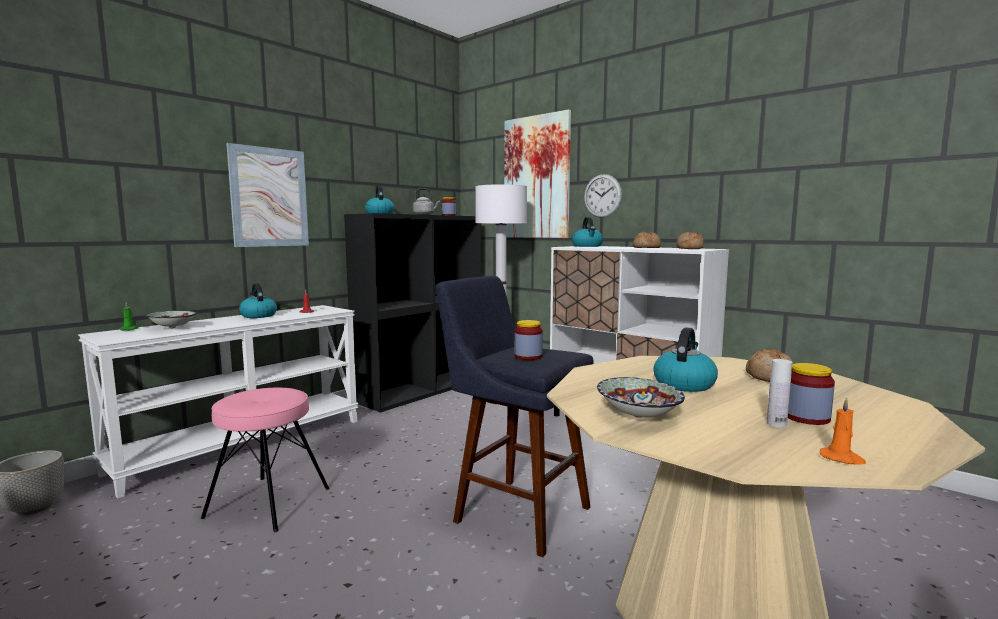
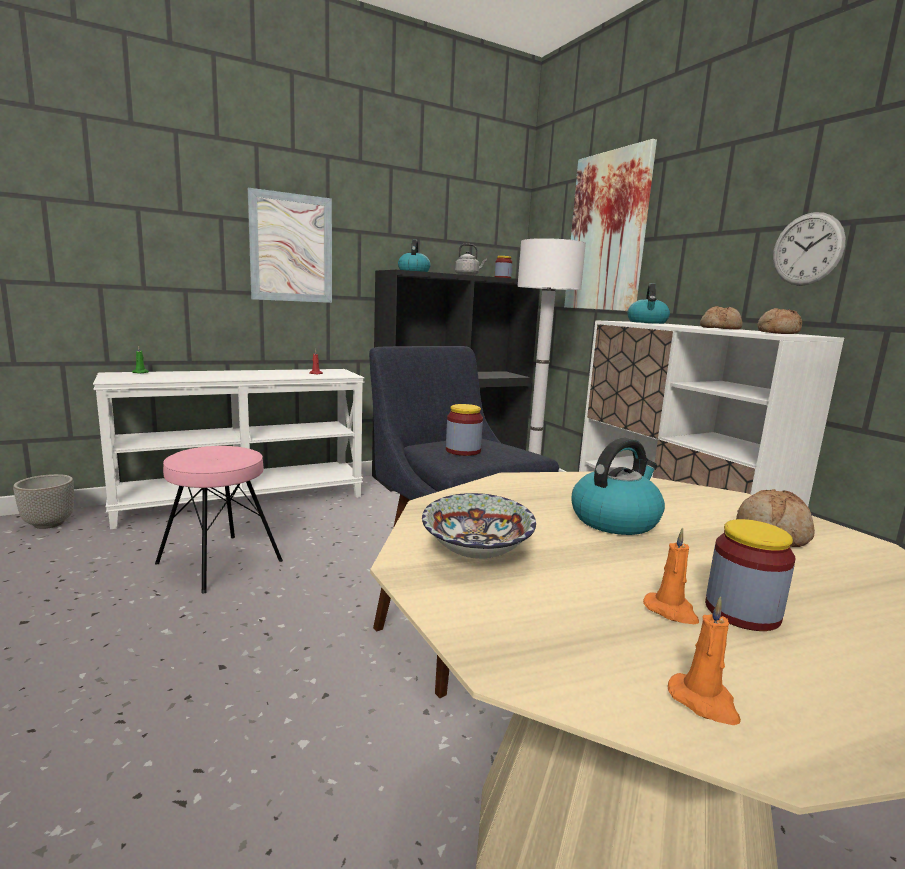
camera: 20 degrees right, 5 degrees up
bowl [146,311,197,329] -> none
kettle [239,283,277,318] -> none
wall clock [584,174,622,218] -> wall clock moved to [773,212,846,286]
white bottle [767,359,792,428] -> orange candle [643,528,699,624]

